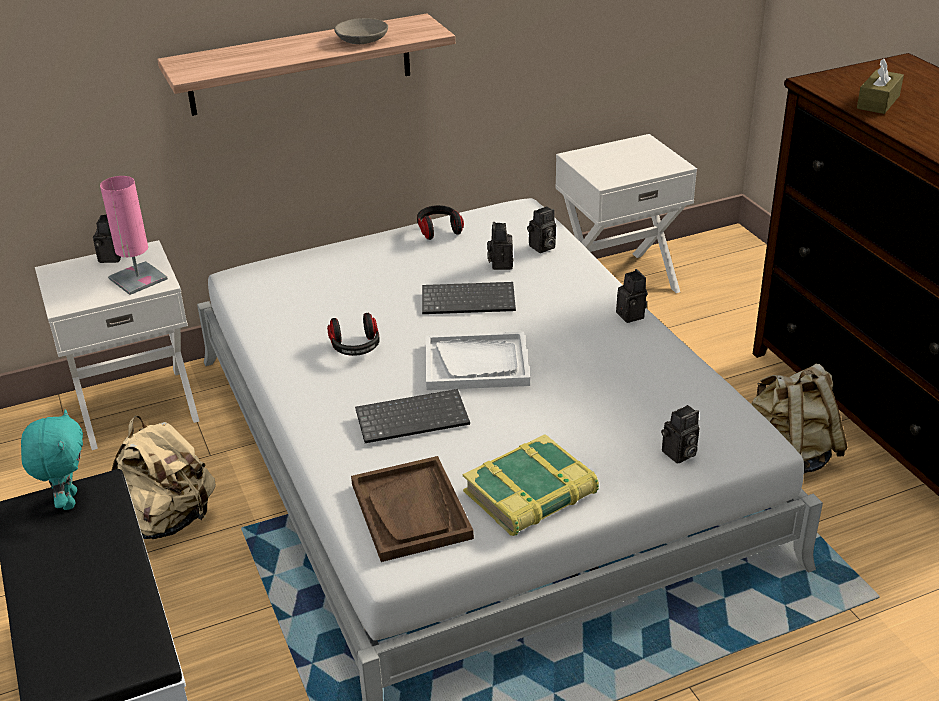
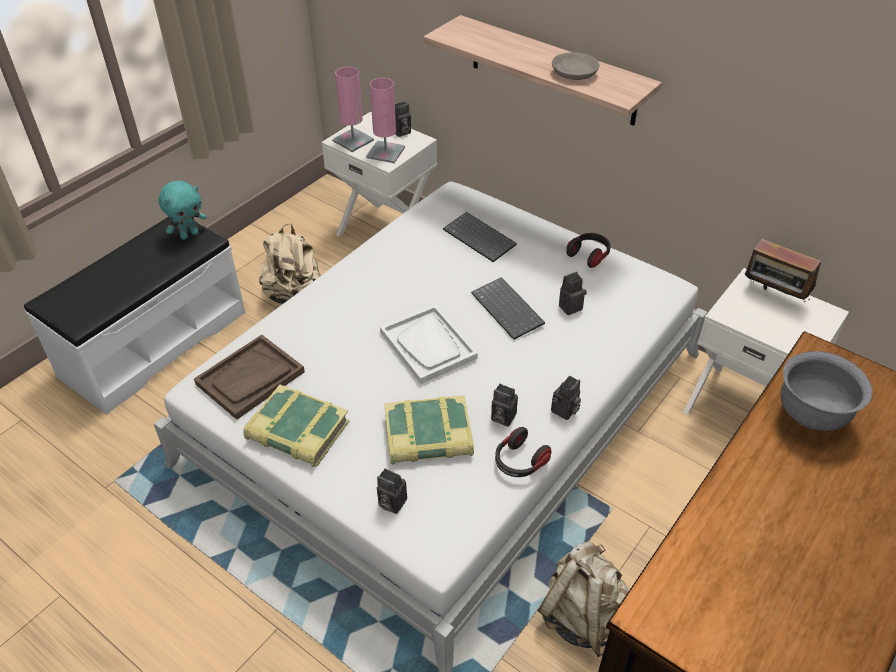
camera: 60 degrees right, 10 degrees up
headphones [327,313,380,356] -> headphones moved to [495,427,551,477]
keyboard [355,389,470,443] -> keyboard moved to [443,212,517,262]
camera [527,206,556,253] -> camera moved to [491,384,518,427]
brown tissue box [857,59,904,114] -> grey bowl [780,351,872,431]
none -> pink table lamp [332,67,374,152]
none -> book [384,395,474,464]
none -> radio [745,239,821,302]

